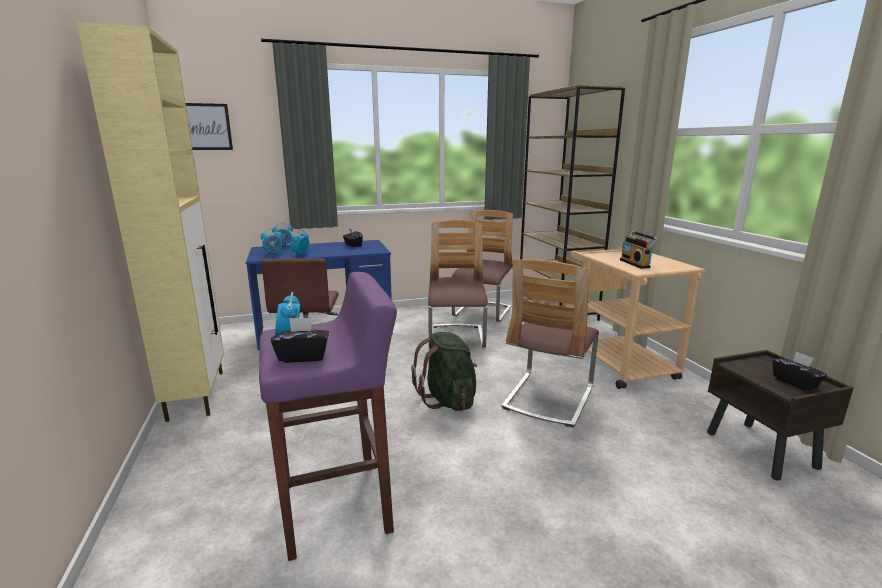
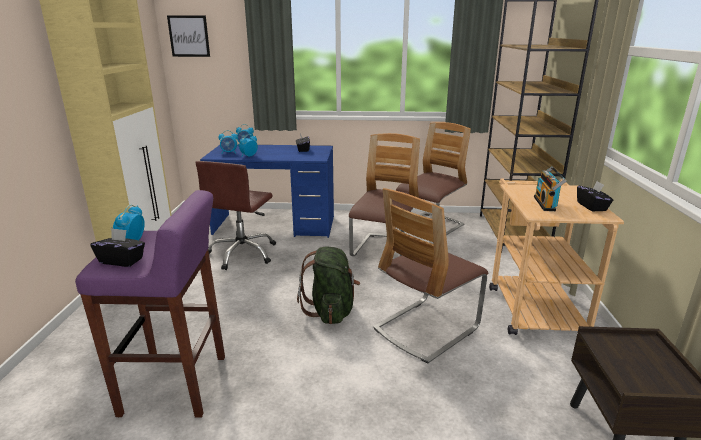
camera: 20 degrees right, 5 degrees up
black tissue box [773,351,827,391] -> black tissue box moved to [577,181,613,211]

